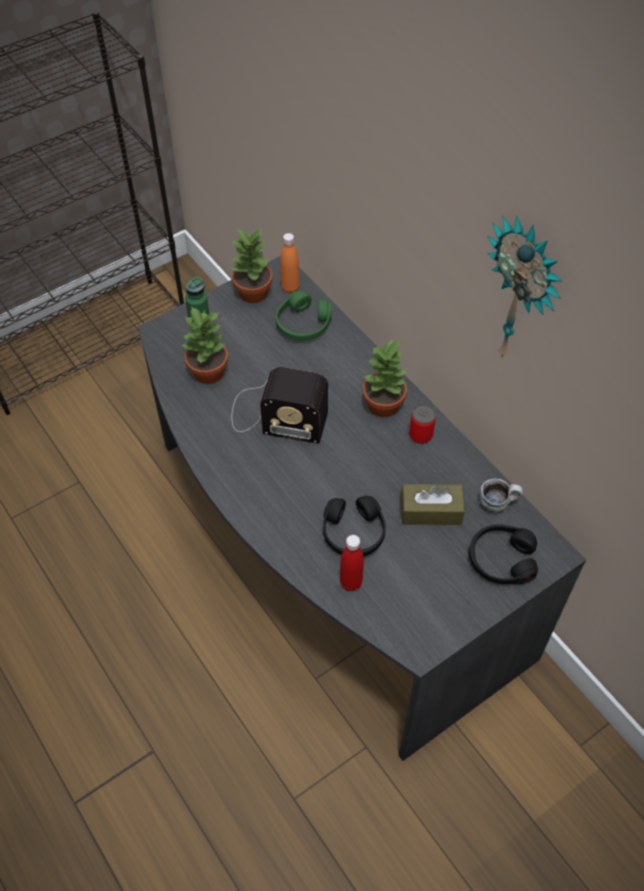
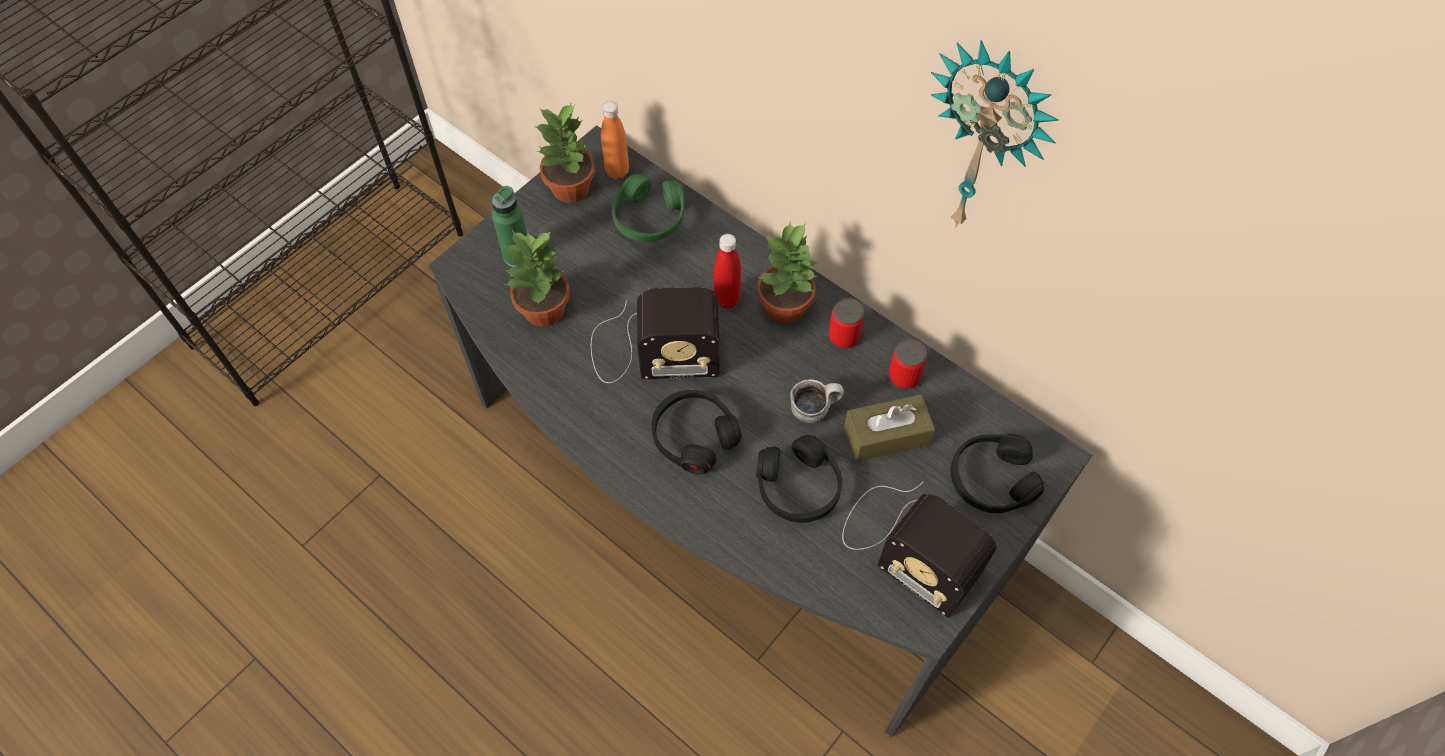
camera: 15 degrees left, 5 degrees up
red bottle [340,535,364,591] -> red bottle moved to [714,234,741,308]
mug [480,478,523,513] -> mug moved to [790,379,844,424]
none -> black headphones [652,390,742,475]
none -> radio [842,481,997,618]
none -> can [889,339,927,389]

